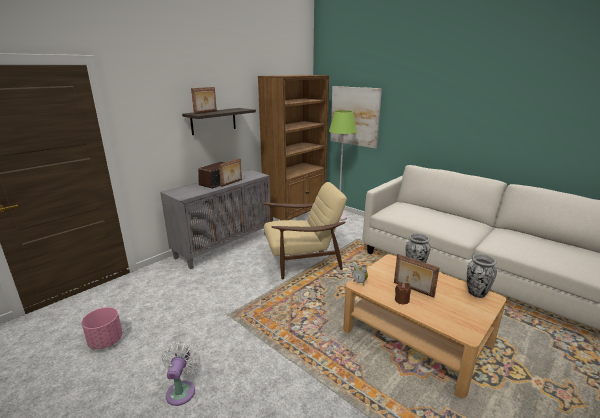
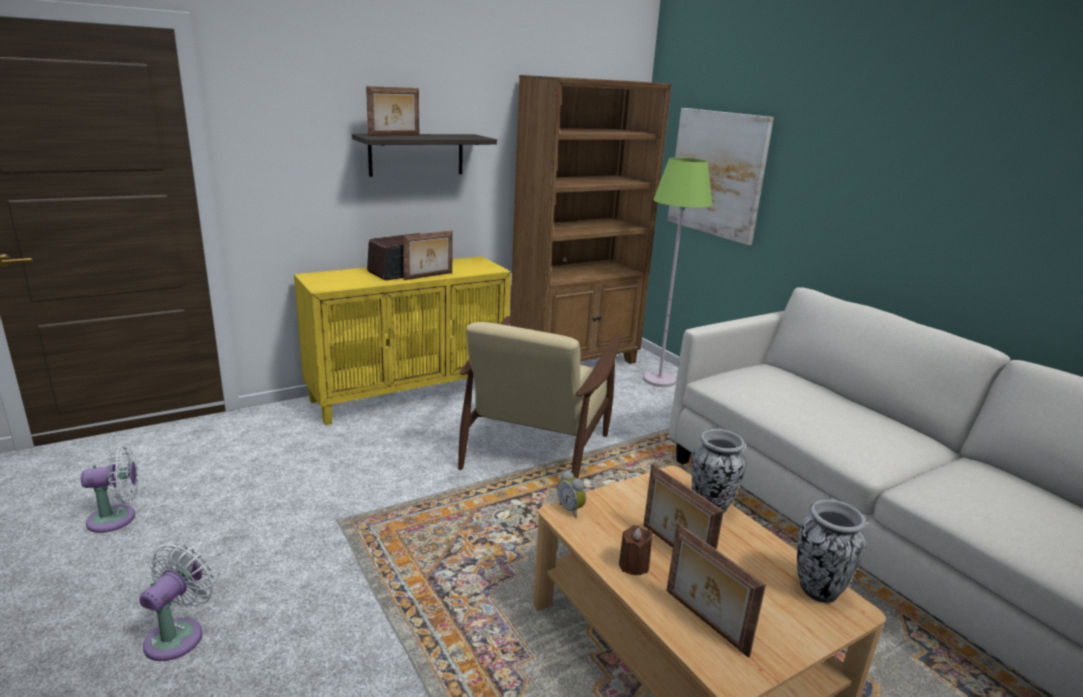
camera: 15 degrees right, 0 degrees up
pink planter [81,307,123,349] -> white fan [81,445,138,533]
grey cabinet [160,169,270,269] -> yellow cabinet [294,256,511,425]
beige armchair [262,182,347,279] -> beige armchair turned 105 degrees clockwise [458,316,621,478]
none -> picture frame [666,523,766,658]

